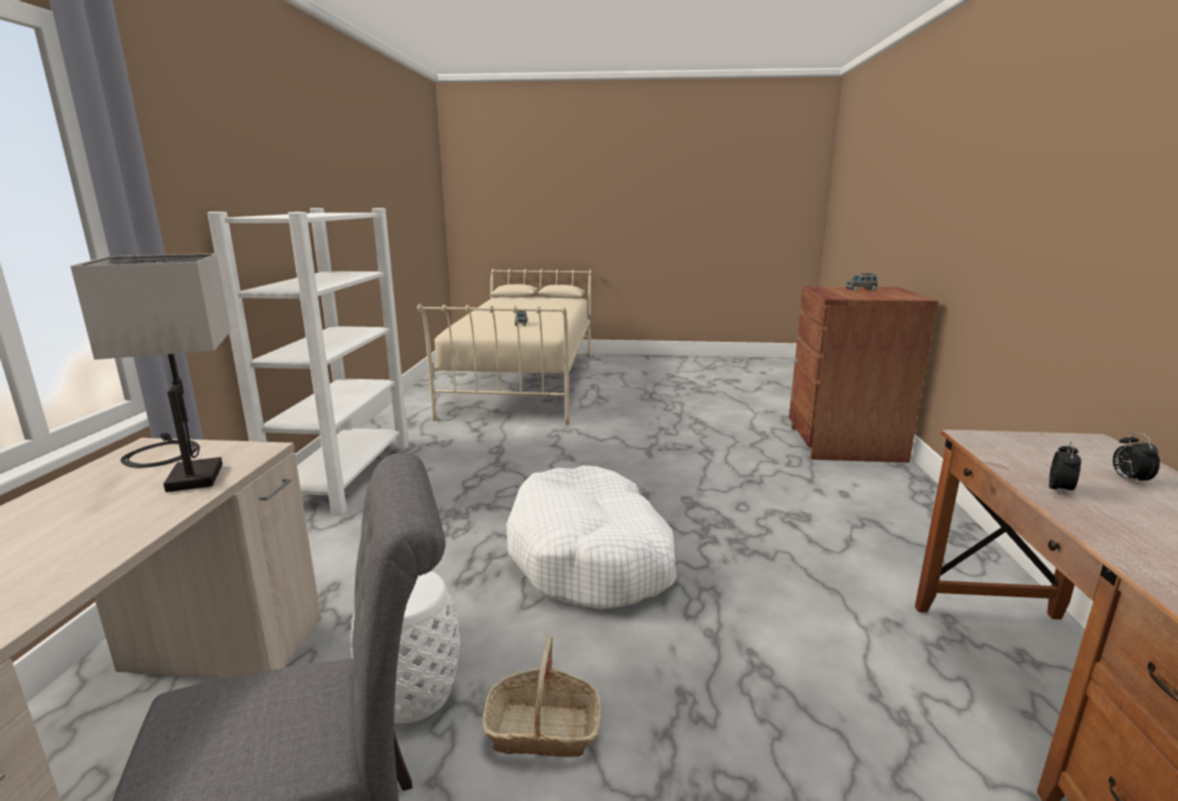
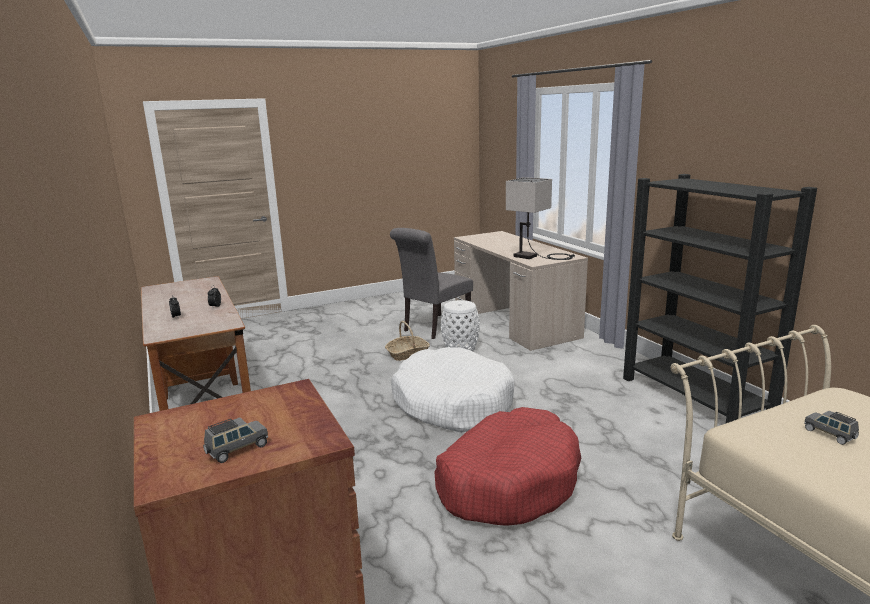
camera: 150 degrees right, 0 degrees up
white bookcase [208,208,408,516] -> black bookcase [623,174,817,423]
none -> red dog bed [434,407,581,526]

